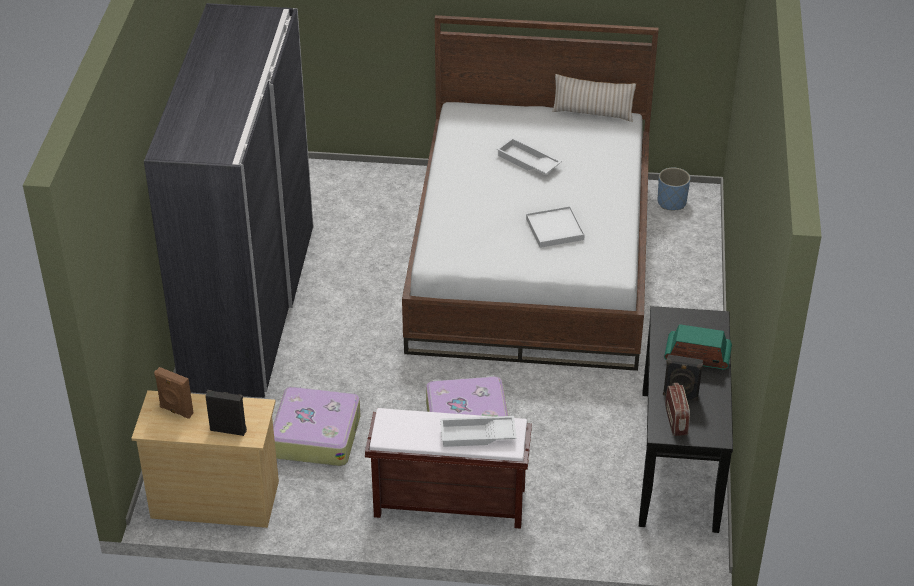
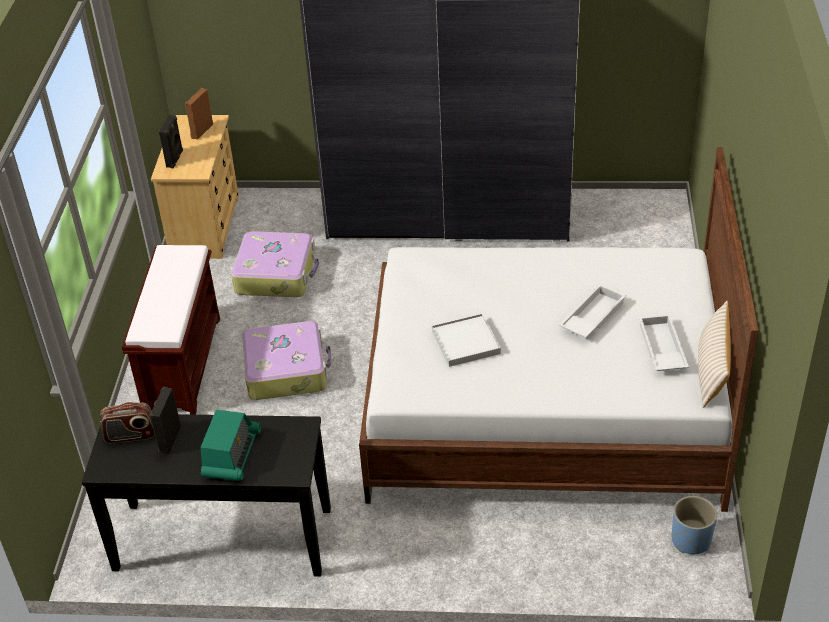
camera: 90 degrees right, 0 degrees up
white tray [440,416,516,447] -> white tray moved to [639,314,689,371]

